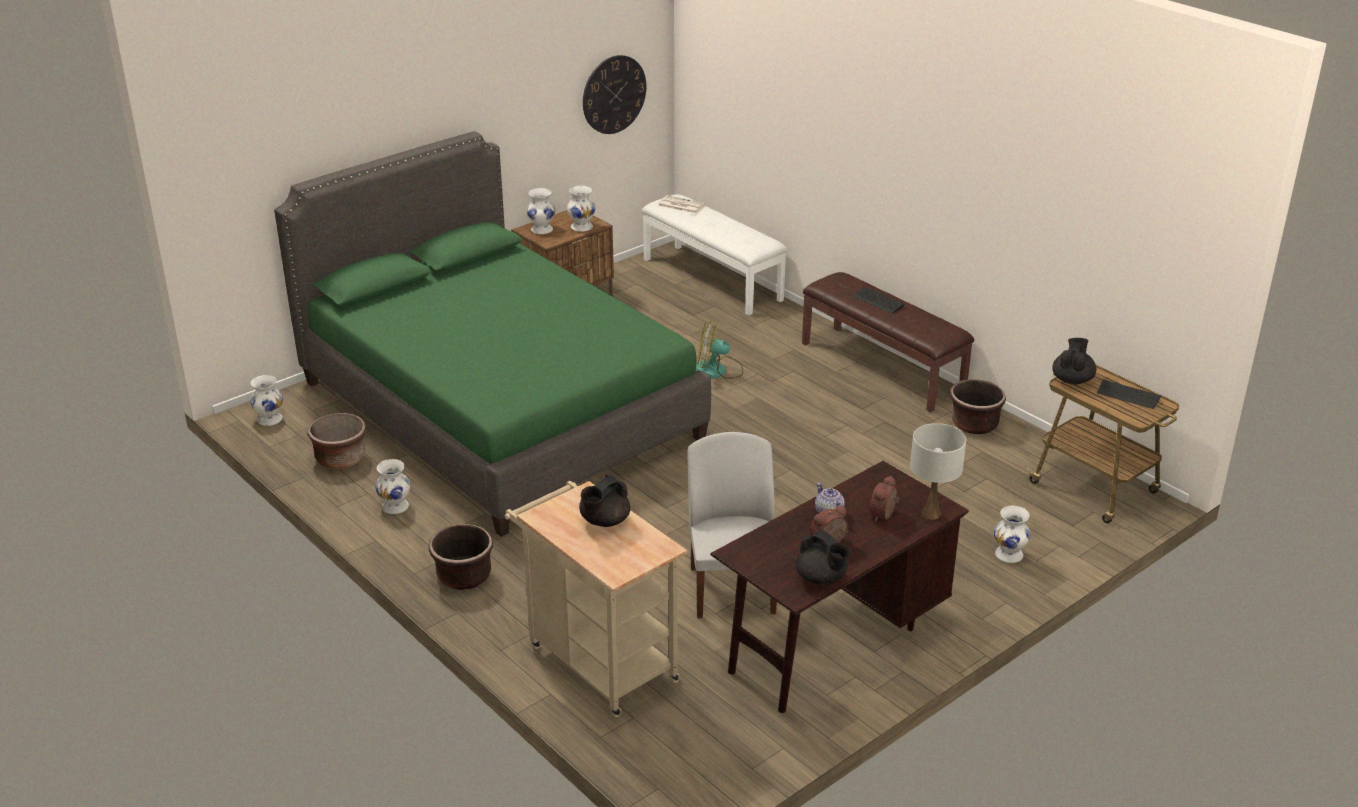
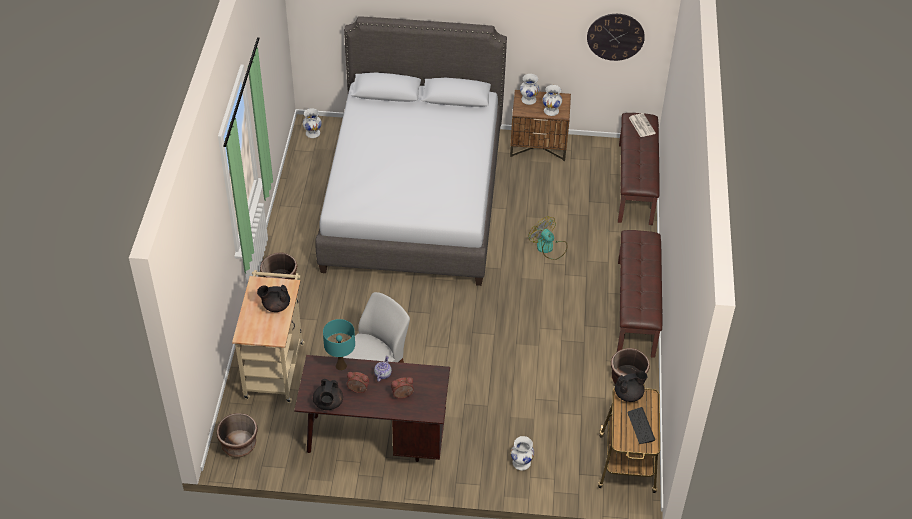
camera: 45 degrees right, 15 degrees up
green bed [274,131,711,537] -> grey bed [315,16,507,286]
brown planter [308,413,366,470] -> brown planter moved to [217,413,258,457]
white vase [375,459,410,514] -> none
white bench [642,194,788,316] -> brown bench [618,113,660,225]
keyboard [853,287,904,313] -> none
white table lamp [910,423,966,519] -> none
none -> turquoise table lamp [323,319,355,371]

